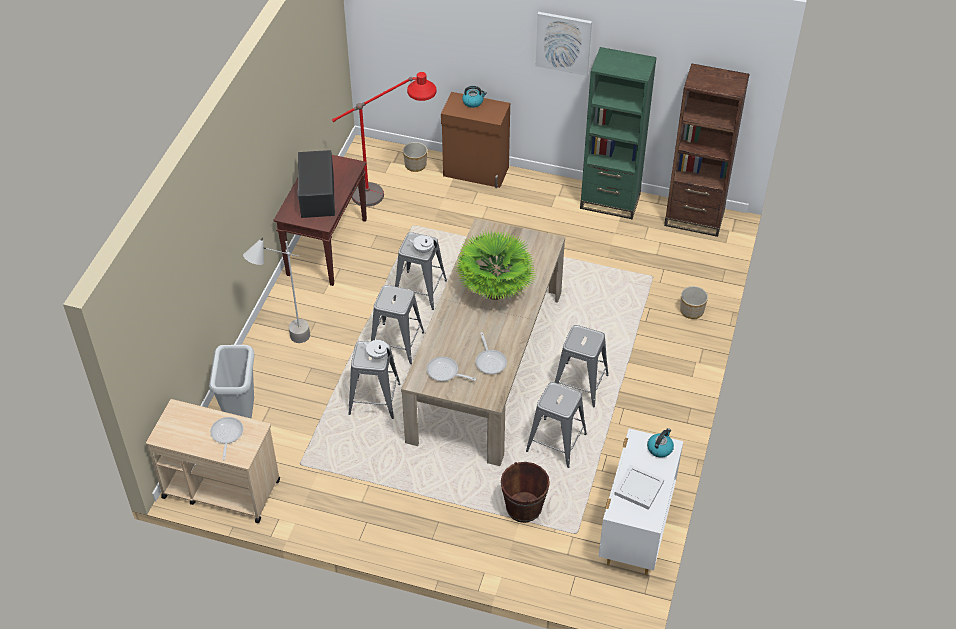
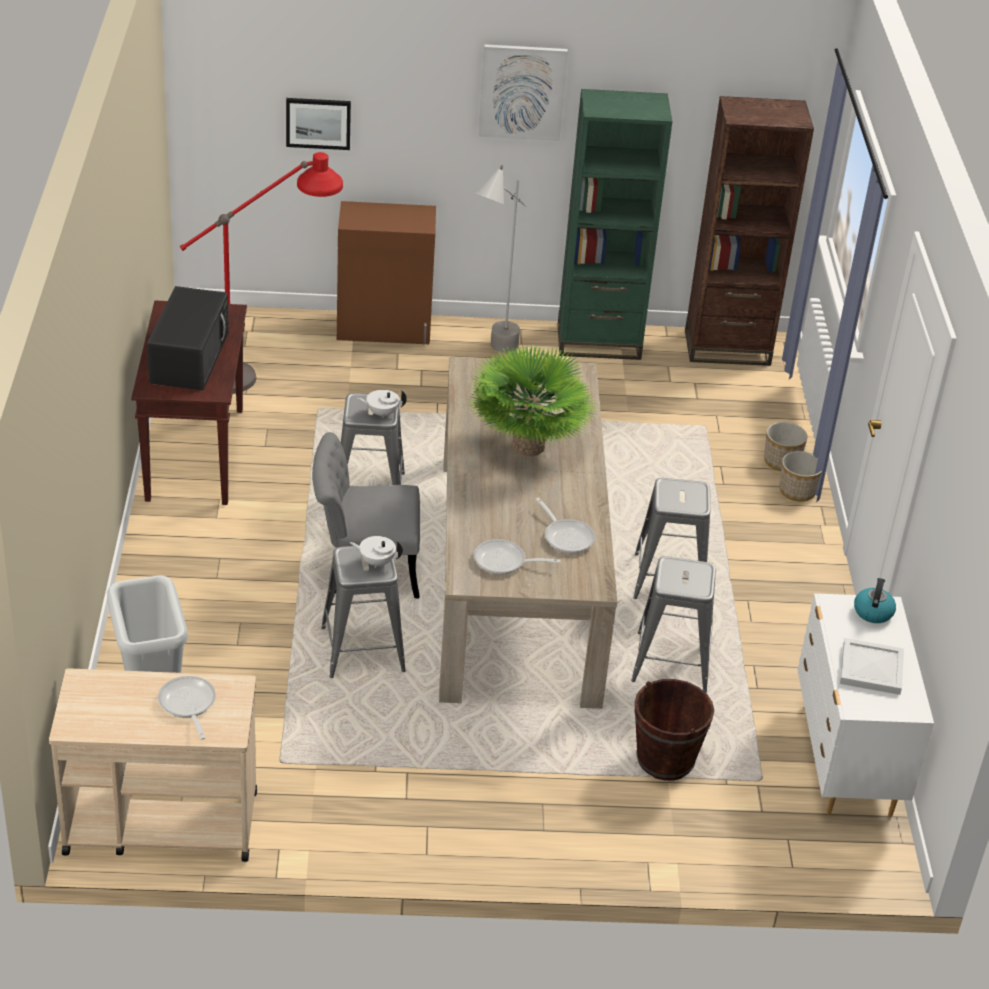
camera: 20 degrees left, 10 degrees down
grey floor lamp [243,237,310,343] -> grey floor lamp moved to [476,165,527,353]
black microwave [297,150,335,218] -> black microwave turned 150 degrees counterclockwise [147,286,229,391]
grey stool [371,285,424,364] -> grey chair [312,432,420,599]
planter [403,142,427,172] -> planter moved to [779,451,822,501]
kettle [462,86,487,108] -> none
none -> picture [286,98,351,150]

